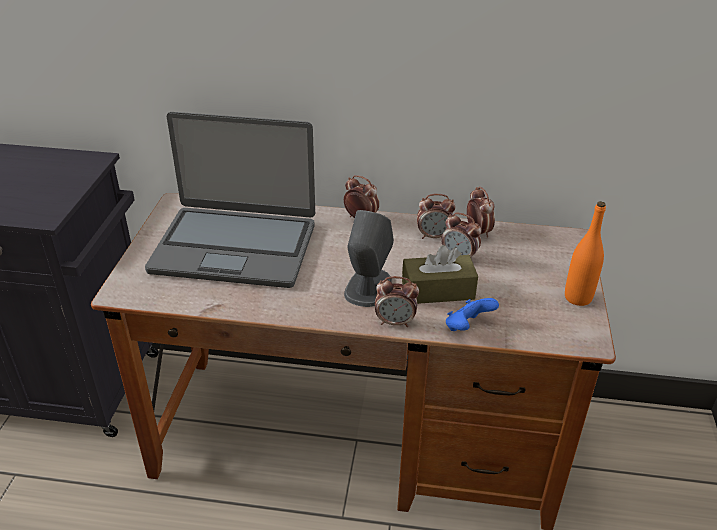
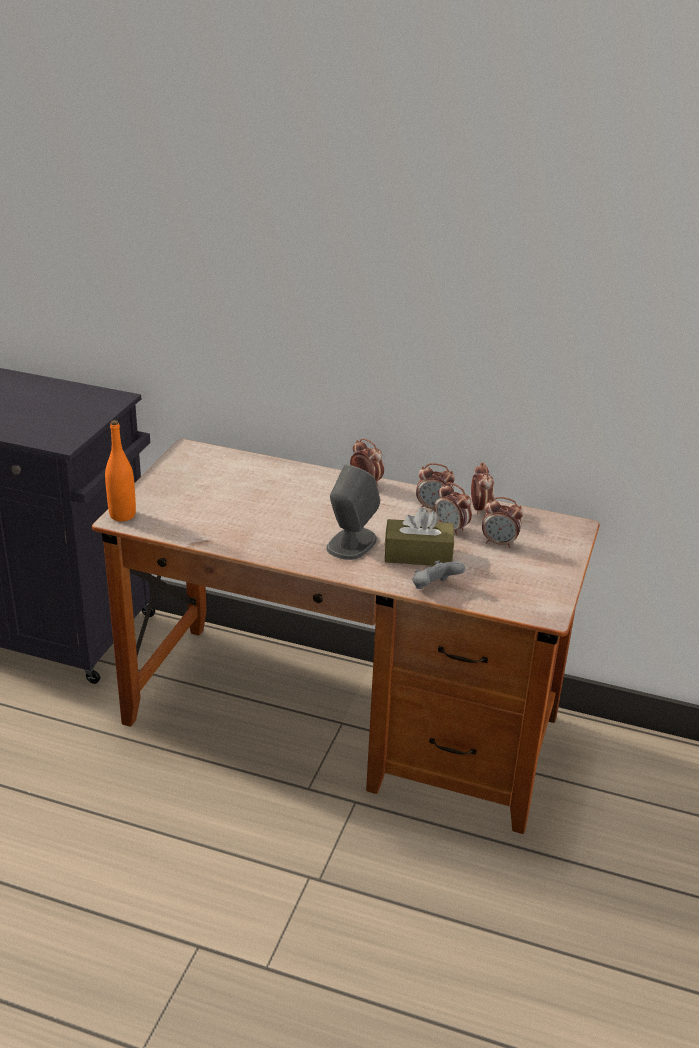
camera: 10 degrees right, 5 degrees down
laptop [145,112,315,288] -> none
alarm clock [375,276,419,327] -> alarm clock moved to [482,497,523,548]
blue game controller [446,298,499,331] -> grey game controller [412,560,465,589]
orange bottle [565,201,606,306] -> orange bottle moved to [105,420,136,521]

